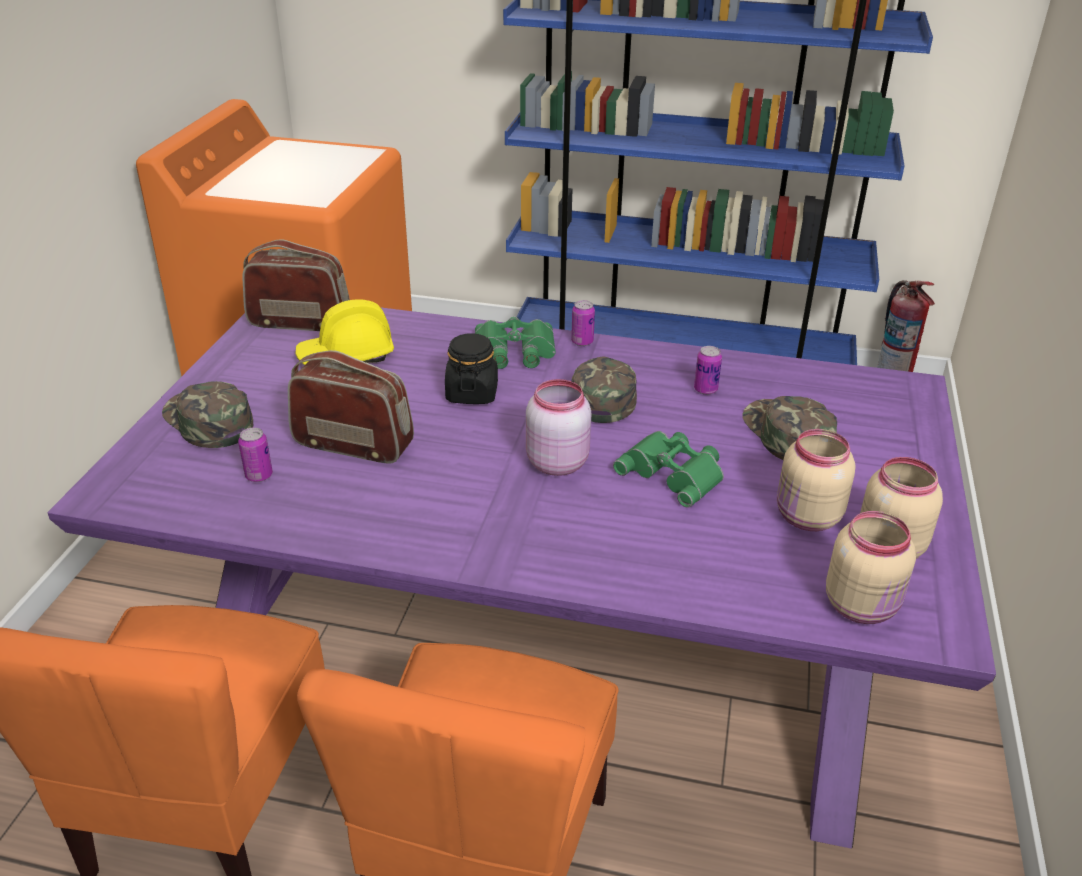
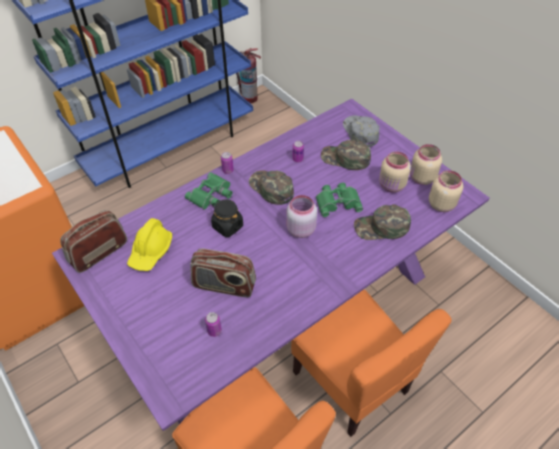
camera: 50 degrees left, 15 degrees up
green cap [162,381,253,448] -> green cap moved to [354,204,411,240]
radio [288,350,414,463] -> radio turned 135 degrees counterclockwise [190,248,256,297]
none -> grey cap [343,115,380,147]

